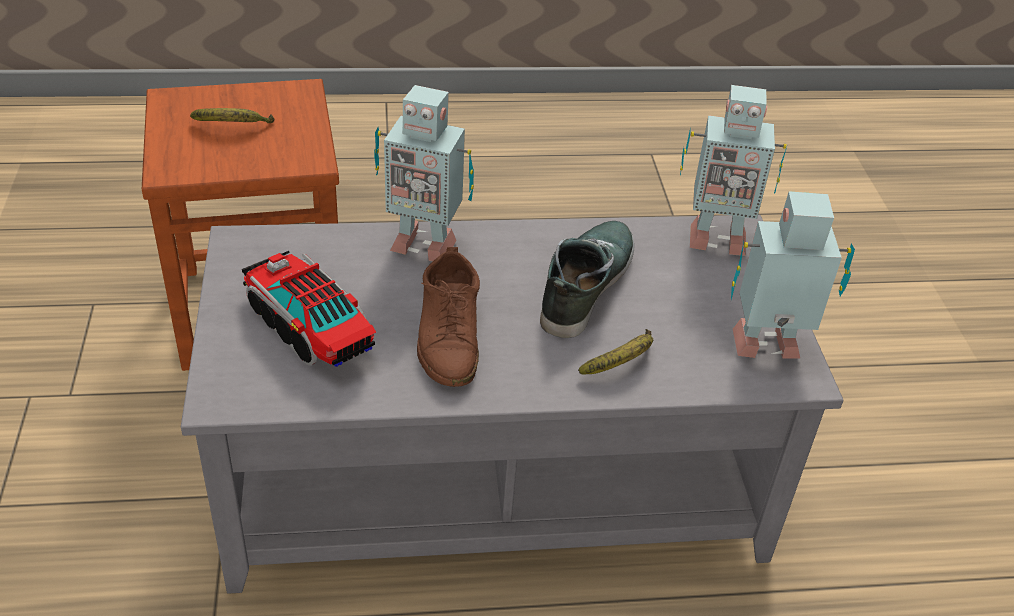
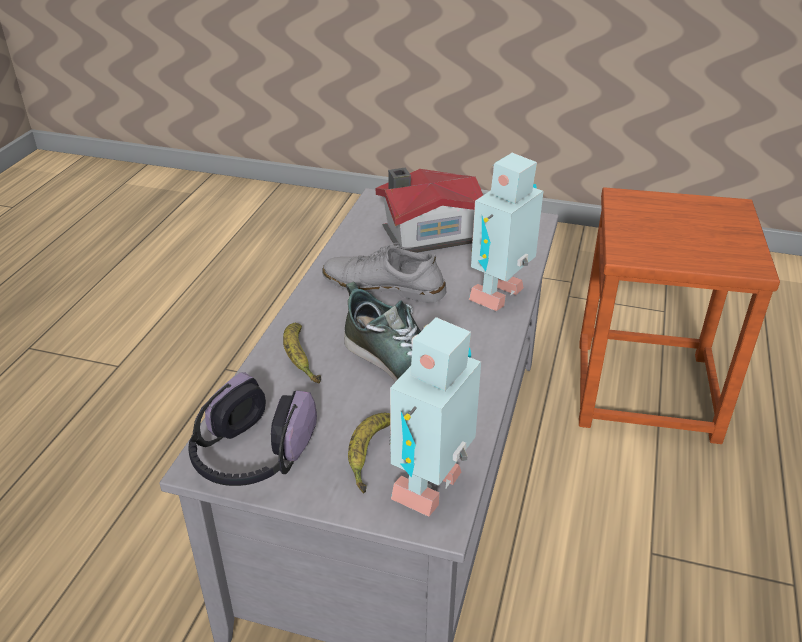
camera: 115 degrees right, 5 degrees down
banana [190,108,275,123] -> banana moved to [348,413,390,493]
toy truck [242,251,376,367] -> toy house [376,168,483,253]
brown shoe [417,247,480,387] -> grey shoe [322,243,446,303]
toy robot [731,191,855,359] -> headphones [189,372,317,486]

